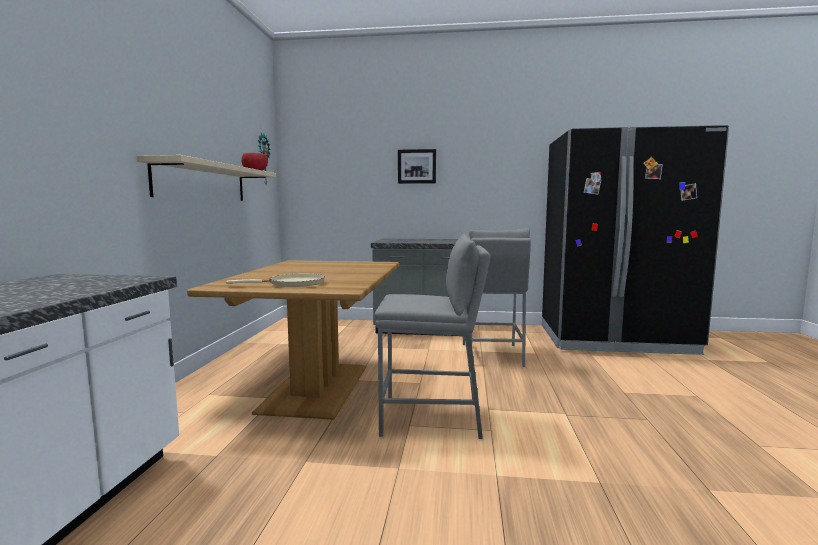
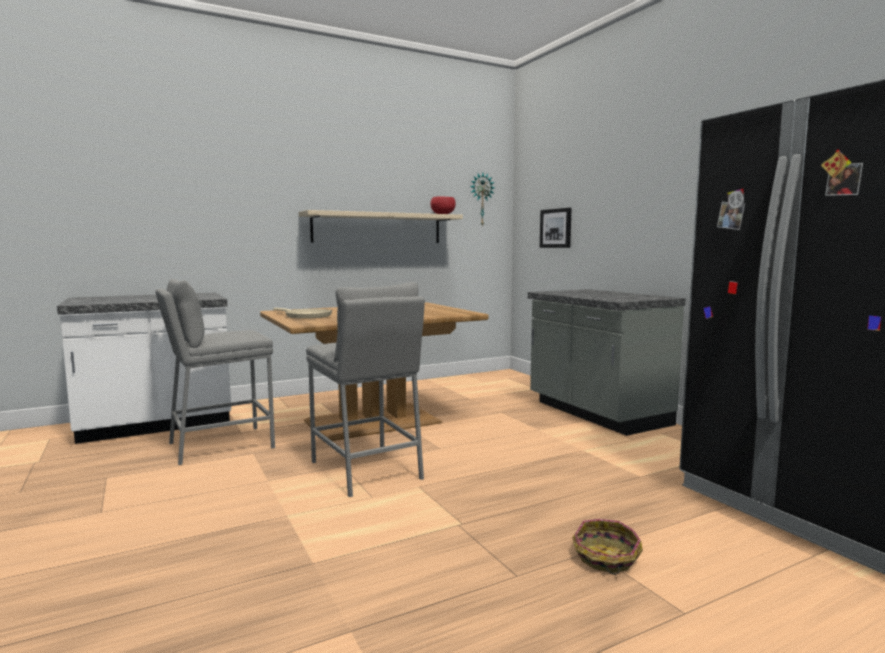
camera: 55 degrees right, 0 degrees up
picture [398,149,436,184] -> picture moved to [540,208,572,248]
grey stool [463,228,531,367] -> grey stool moved to [155,279,275,465]
none -> basket [572,519,643,575]

